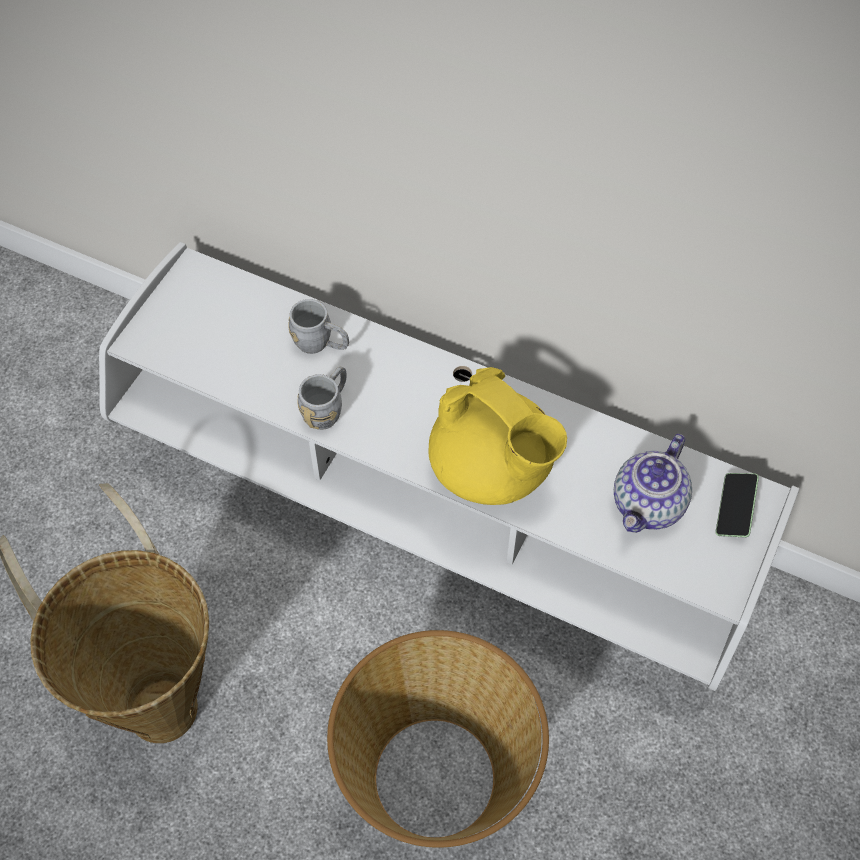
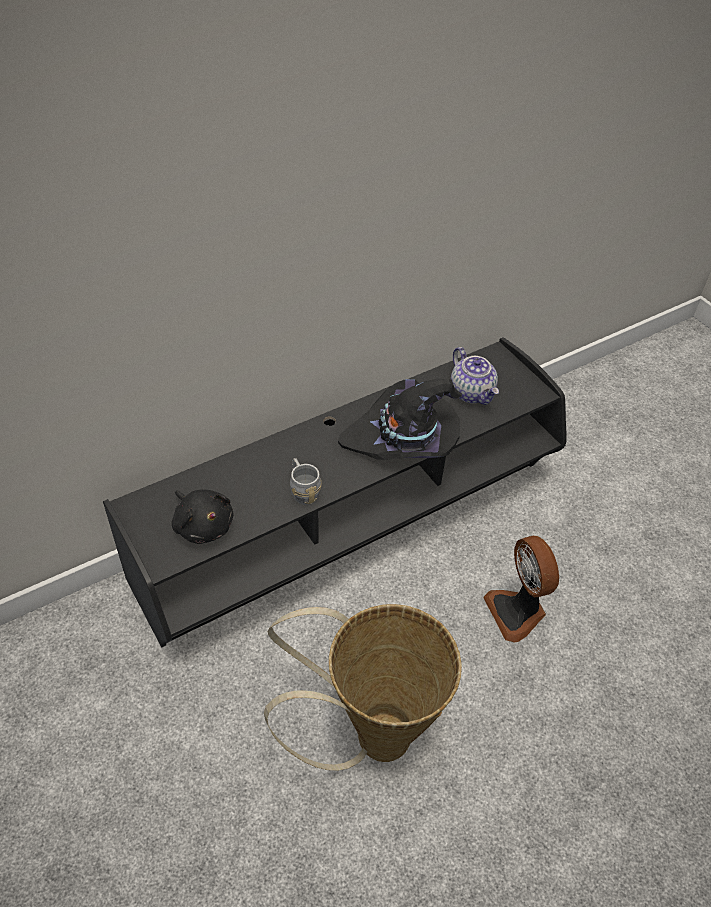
camera: 60 degrees left, 10 degrees down
white tv stand [99,242,799,691] -> black tv stand [103,337,567,648]
grey mug [288,299,349,354] -> none
basket [327,630,549,848] -> fan [483,536,559,643]
yellow teapot [429,367,567,505] -> black hat [338,378,462,460]
phone [716,473,759,537] -> none
none -> black plush toy [172,489,233,544]

